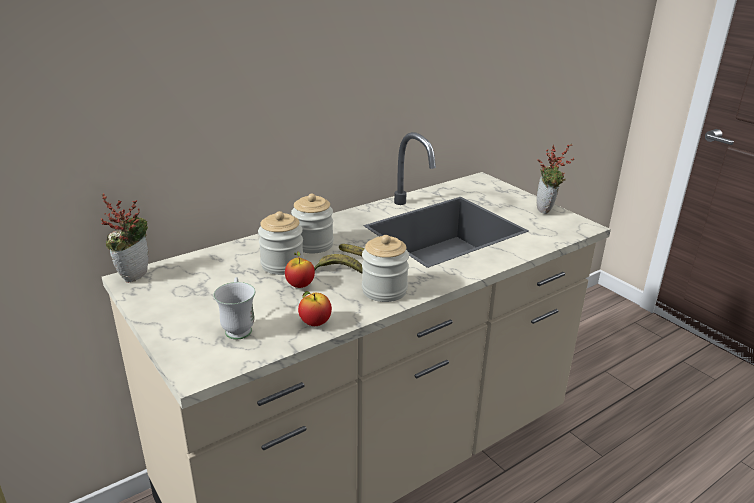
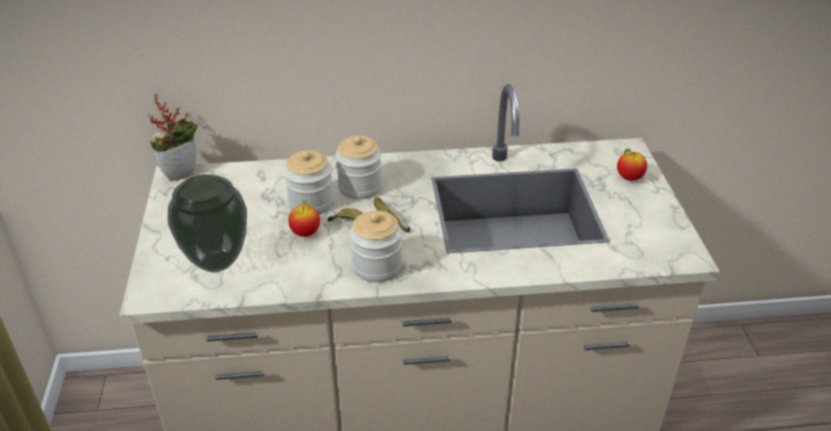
camera: 30 degrees right, 10 degrees up
white mug [214,277,255,340] -> vase [167,174,247,272]
apple [298,291,332,326] -> apple moved to [617,149,647,181]
potted plant [537,144,575,214] -> none

